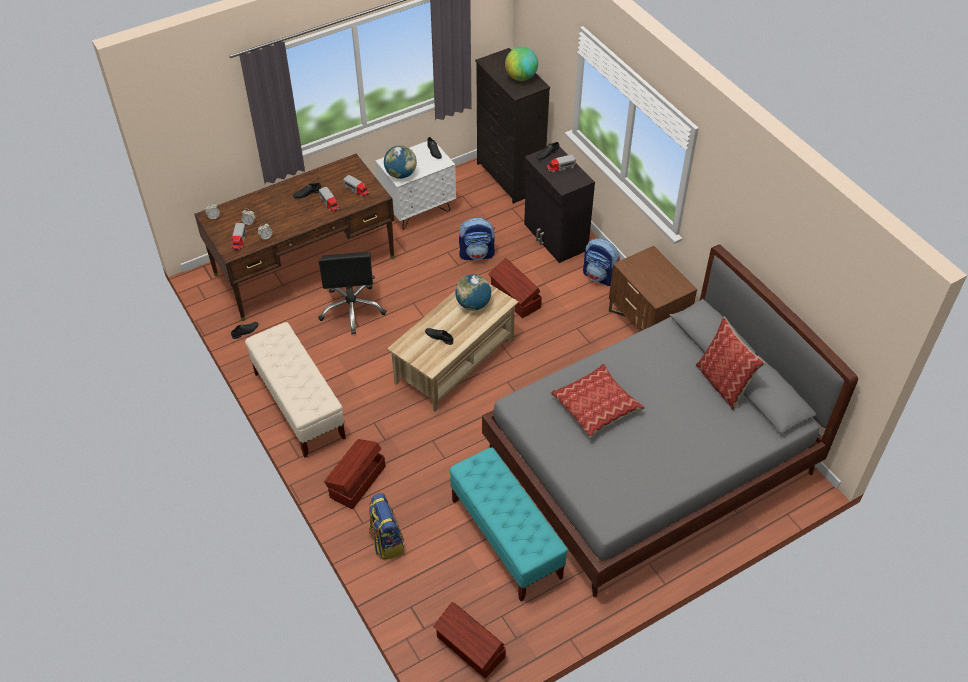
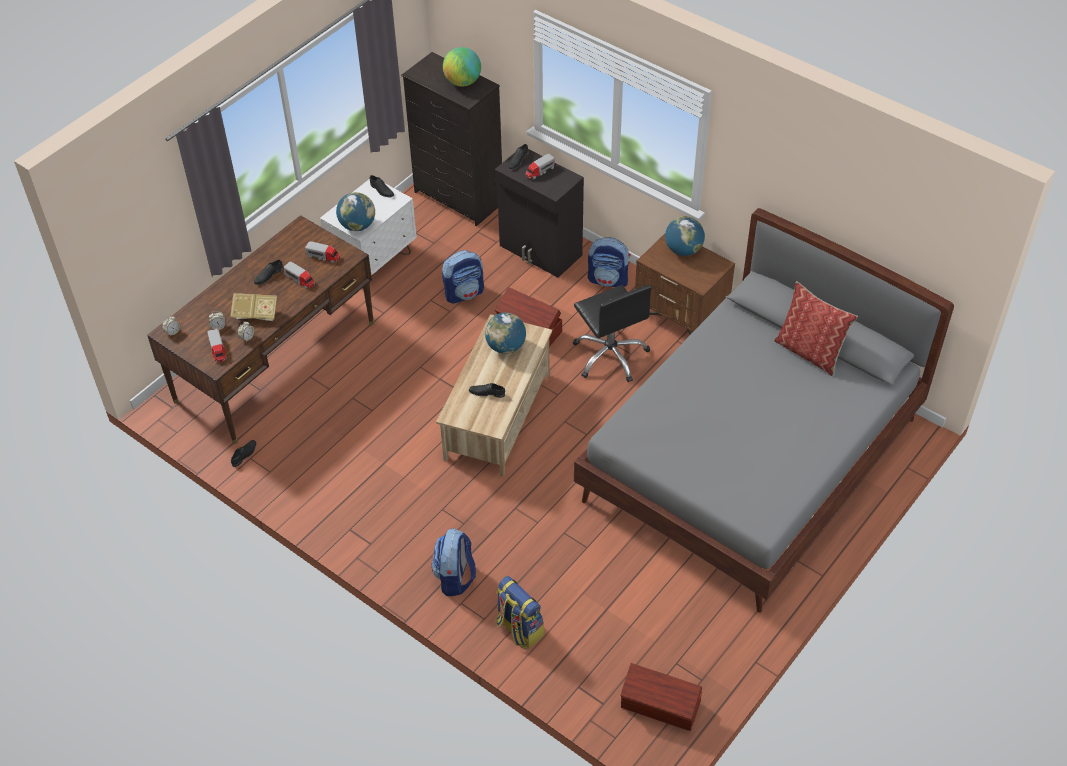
camera: 20 degrees left, 0 degrees up
beige bench [245,322,346,457] -> none
black office chair [318,252,386,335] -> black office chair moved to [573,285,652,382]
brown storage box [324,439,385,510] -> backpack [431,528,476,596]
turquoise bench [449,447,568,601] -> none
pillow [550,364,645,438] -> none
none -> book [230,293,277,321]
none -> globe [665,216,705,256]

